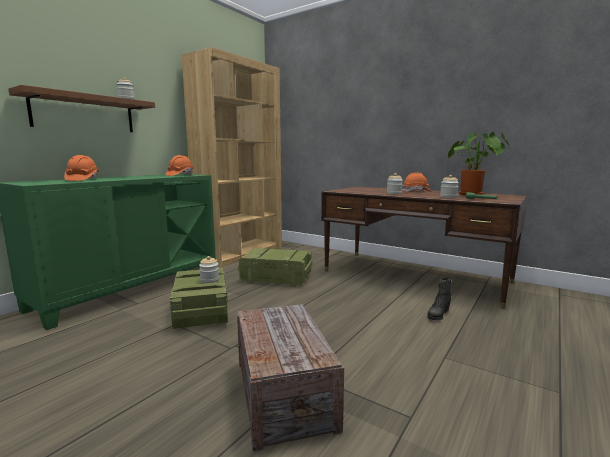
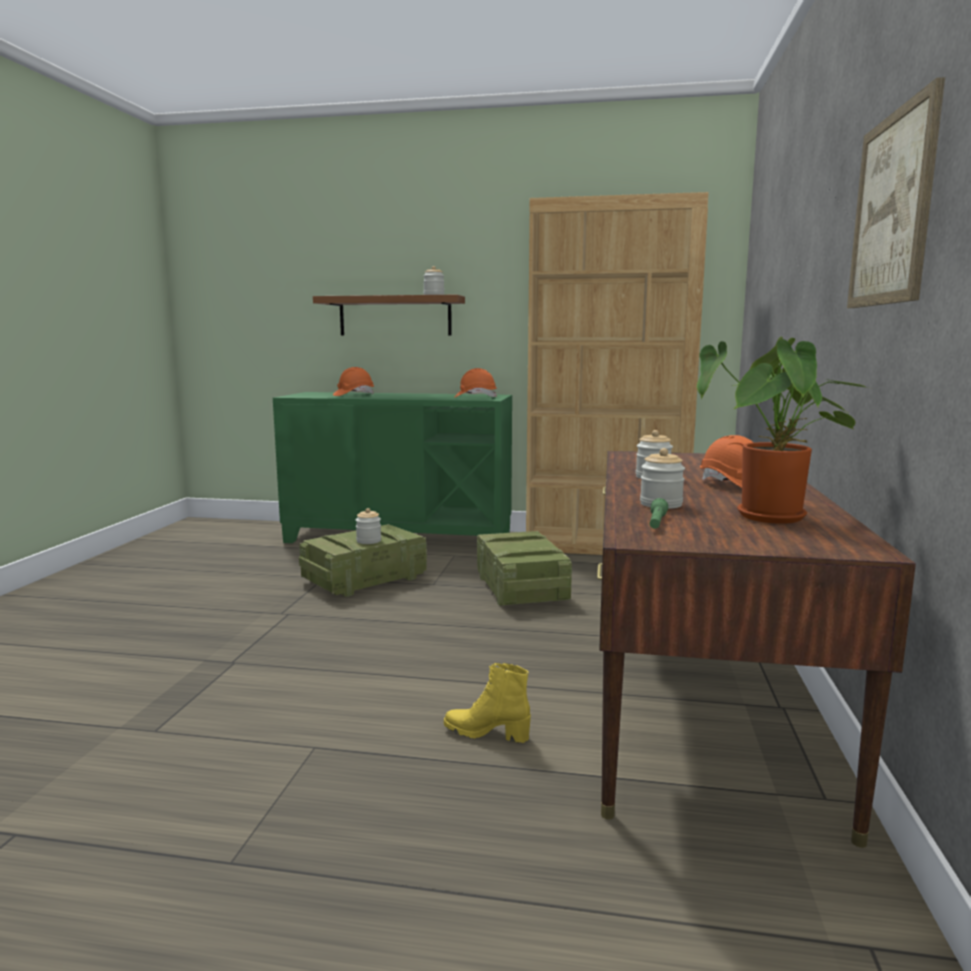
camera: 65 degrees right, 0 degrees up
crate [237,304,344,452] -> none
black boot [427,278,451,321] -> yellow boot [444,663,531,743]
none -> picture [847,77,945,308]

